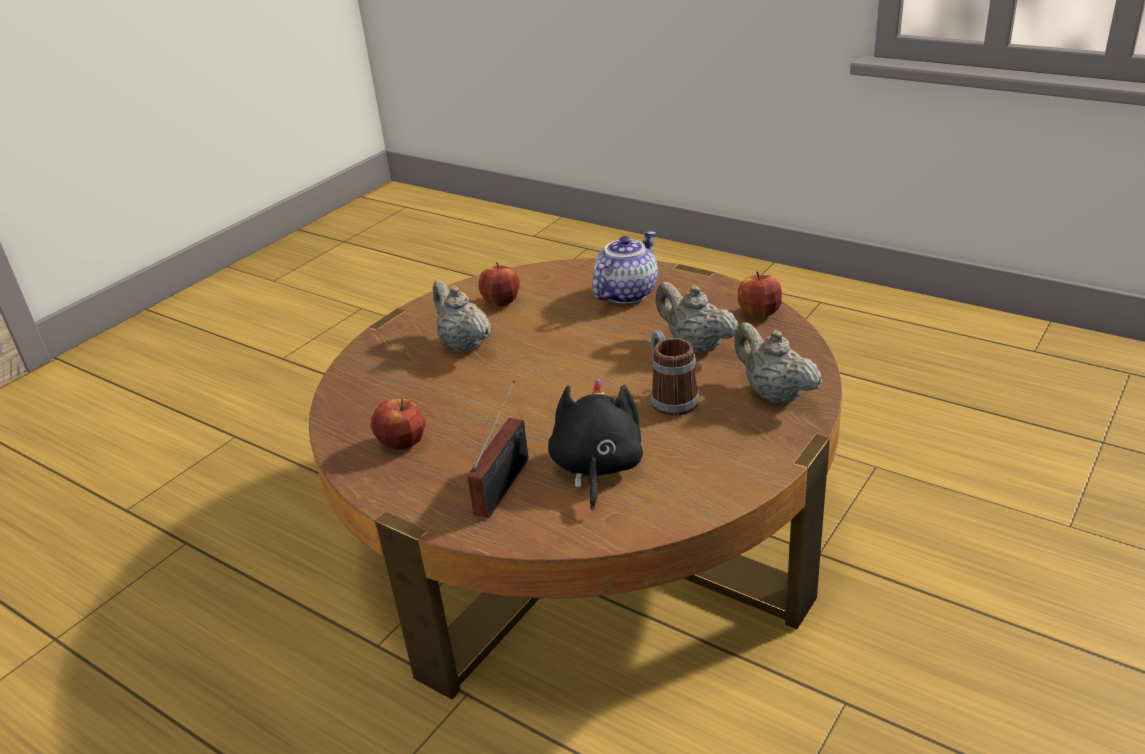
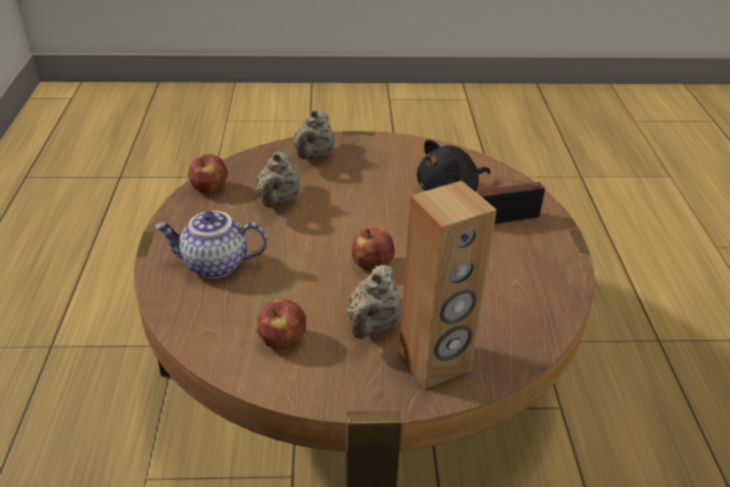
camera: 130 degrees left, 5 degrees up
apple [371,399,426,450] -> apple moved to [352,228,395,271]
mug [650,330,700,416] -> none
none -> brown speaker [399,181,497,389]

